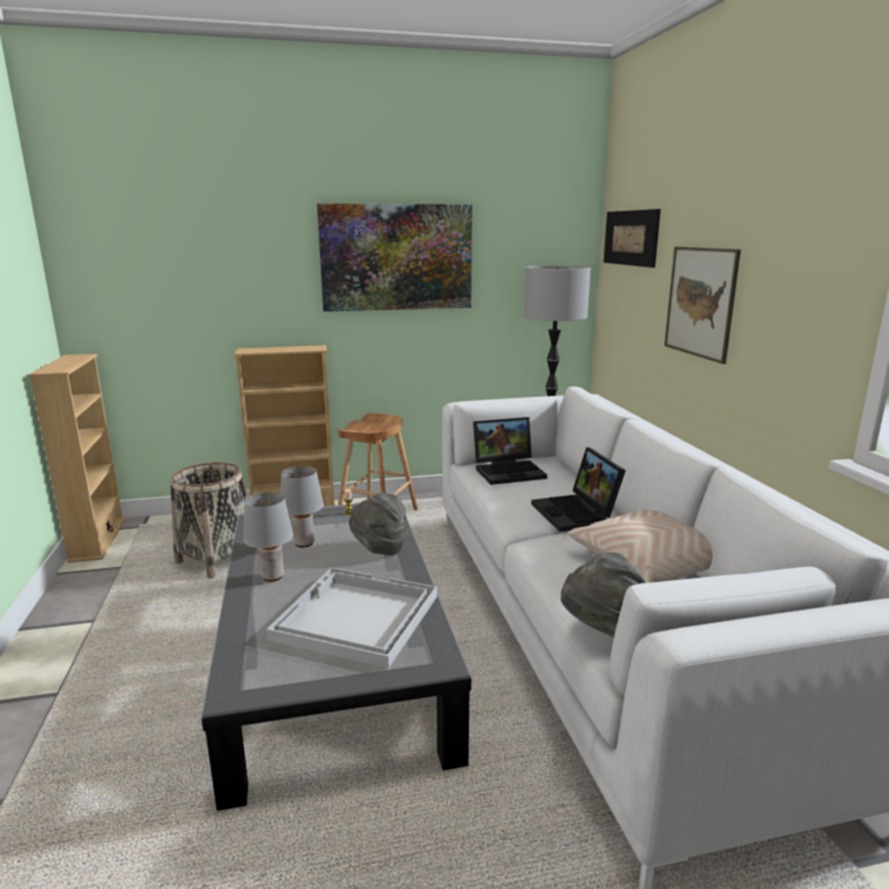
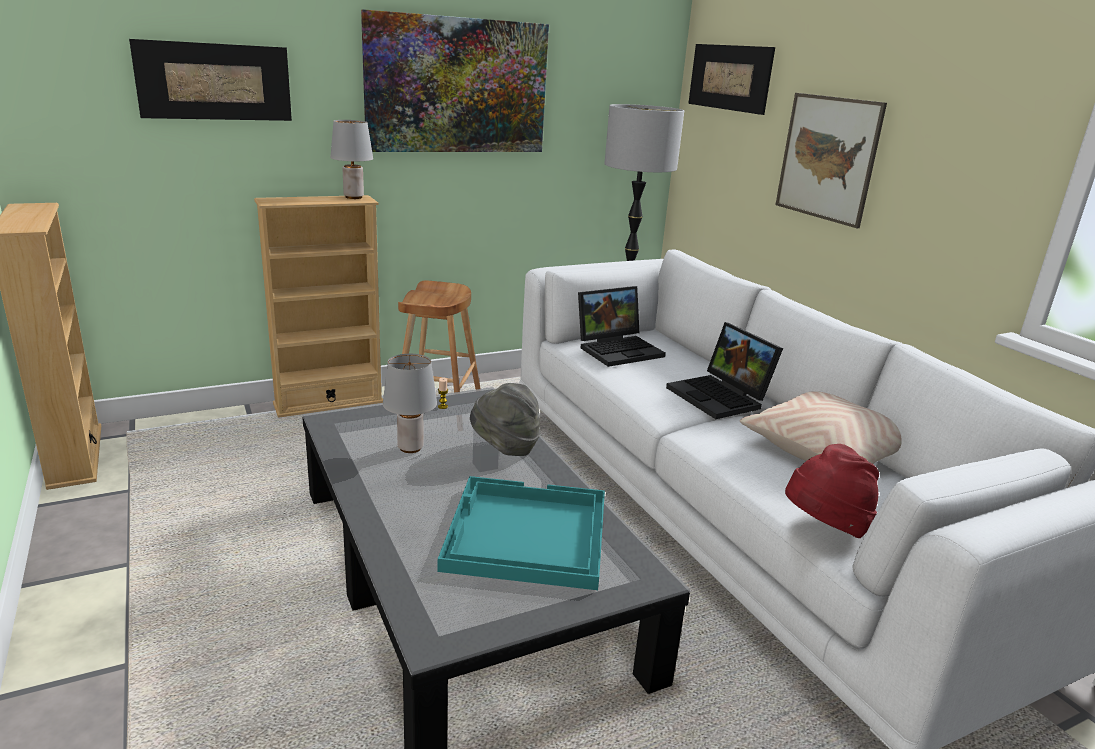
camera: 15 degrees left, 5 degrees up
basket [170,462,247,579] -> none
grey table lamp [243,492,293,582] -> grey table lamp moved to [331,120,373,199]
white tray [267,567,437,668] -> turquoise tray [438,476,605,590]
grey hat [561,552,645,638] -> red hat [785,444,879,538]
none -> picture [129,39,292,121]

